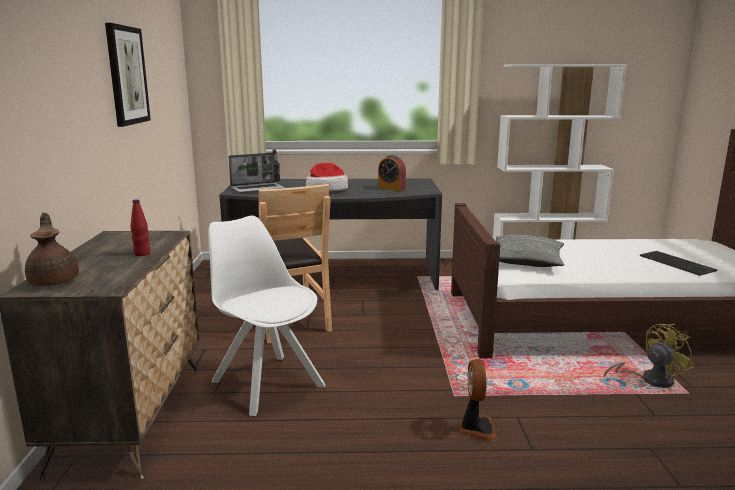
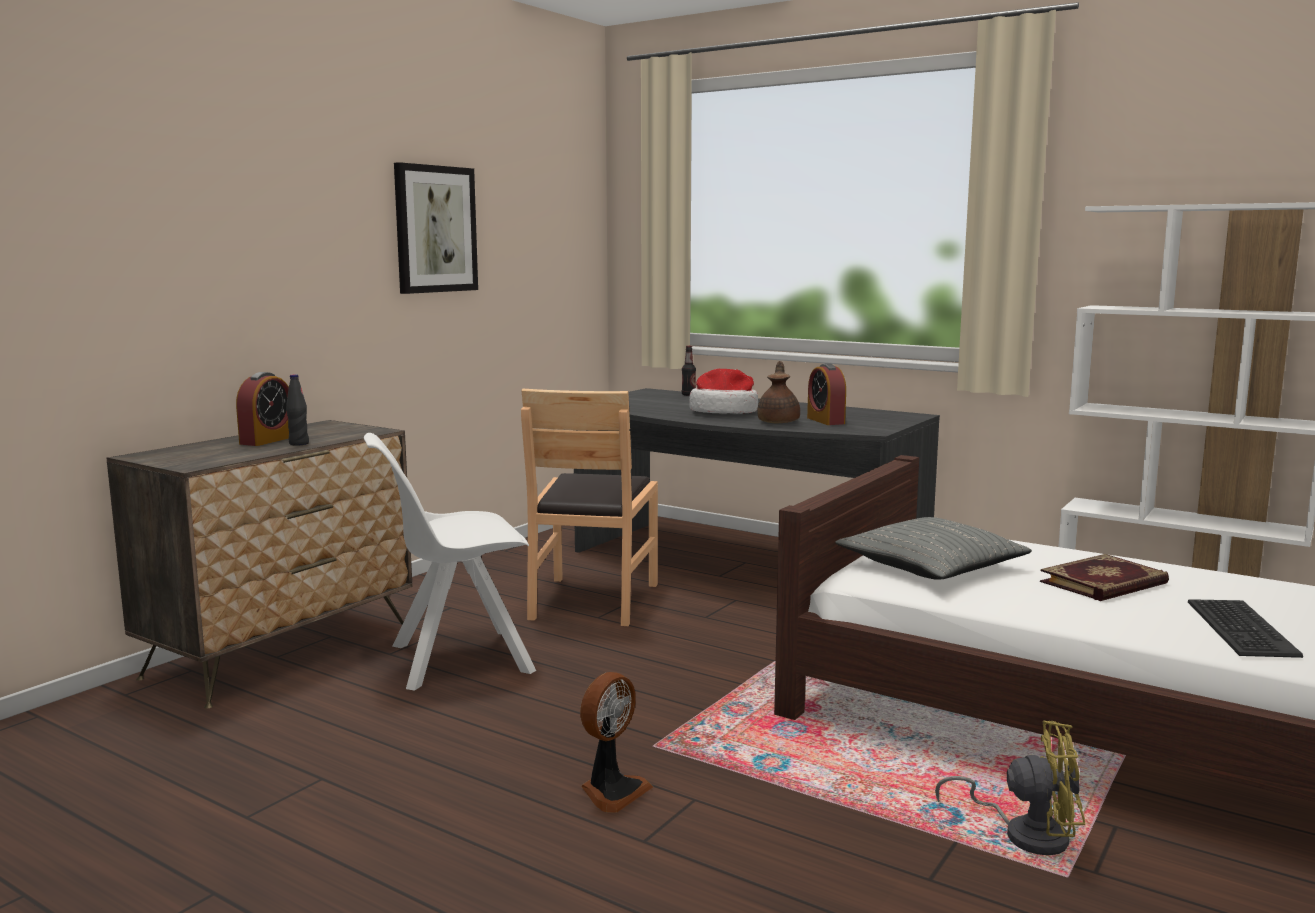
camera: 35 degrees right, 5 degrees down
brown teapot [25,213,79,286] -> brown teapot moved to [757,361,800,423]
red bottle [130,199,150,256] -> black bottle [286,374,309,446]
white chair [208,216,325,416] -> white chair turned 105 degrees counterclockwise [364,433,536,691]
laptop [228,153,285,193] -> none
none -> alarm clock [236,372,289,446]
none -> book [1040,554,1169,601]

